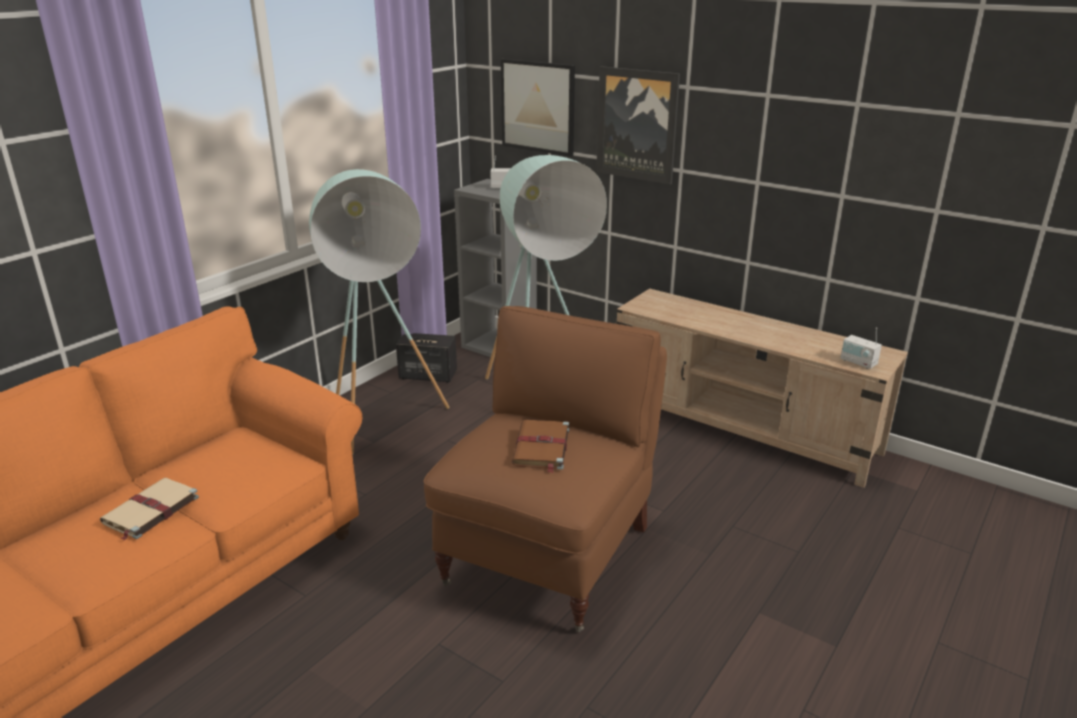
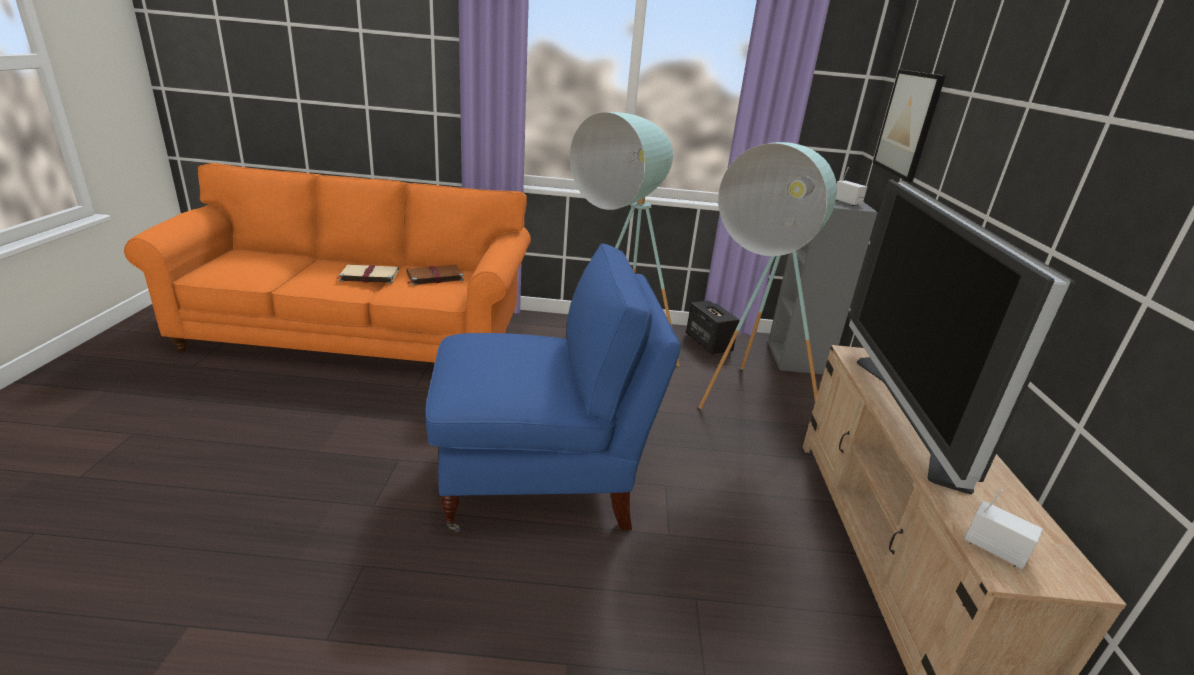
camera: 55 degrees right, 0 degrees up
brown armchair [423,306,667,632] -> blue armchair [426,243,681,532]
brown book [512,420,569,473] -> brown book moved to [407,265,464,285]
picture [596,66,680,185] -> none
radio [841,328,882,369] -> radio turned 120 degrees clockwise [964,489,1043,569]
none -> television [849,179,1075,494]

